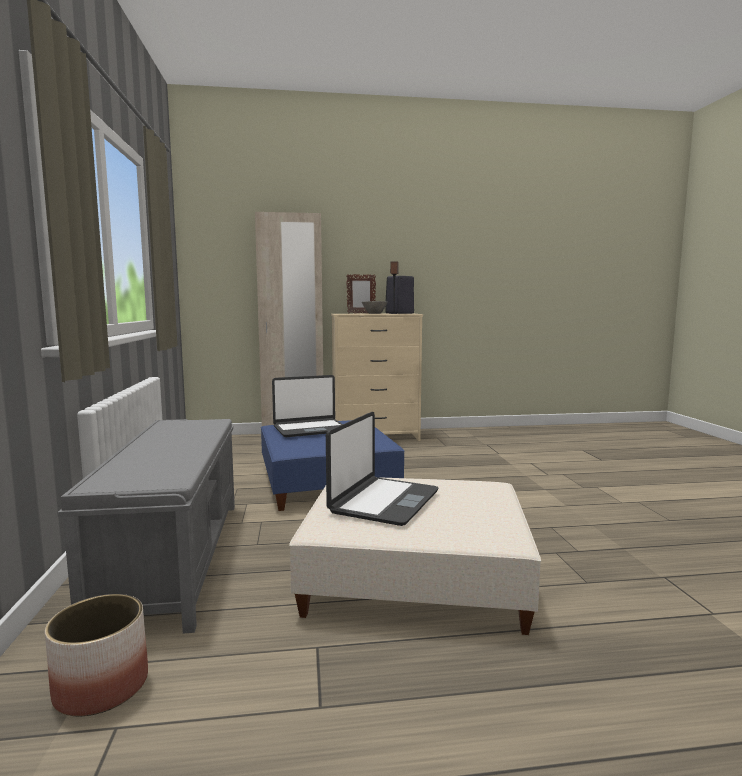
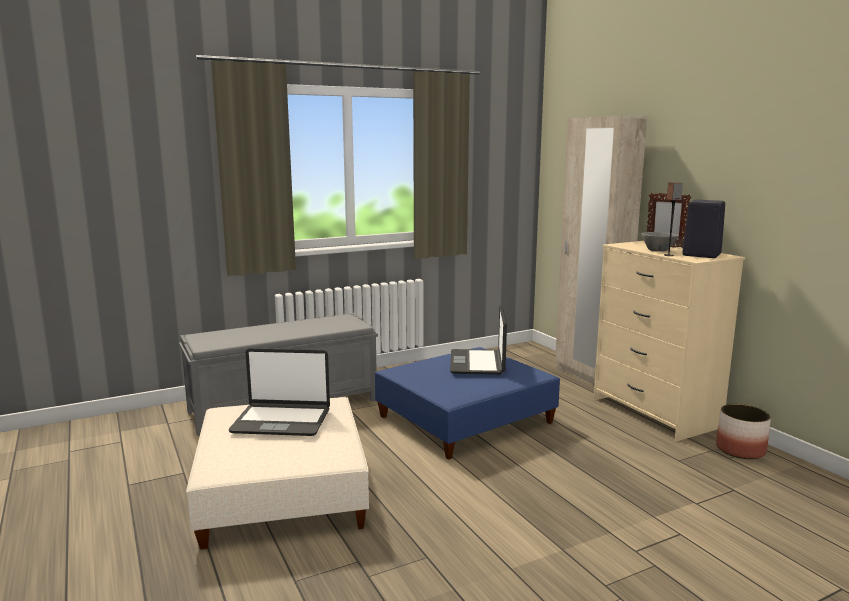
camera: 70 degrees right, 5 degrees up
planter [45,594,148,717] -> planter moved to [716,404,771,459]
laptop [272,375,342,437] -> laptop turned 45 degrees clockwise [450,305,507,375]

